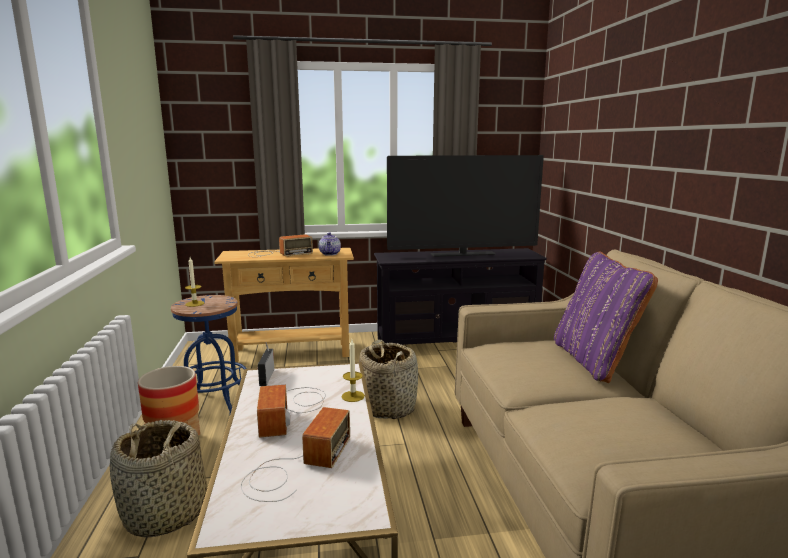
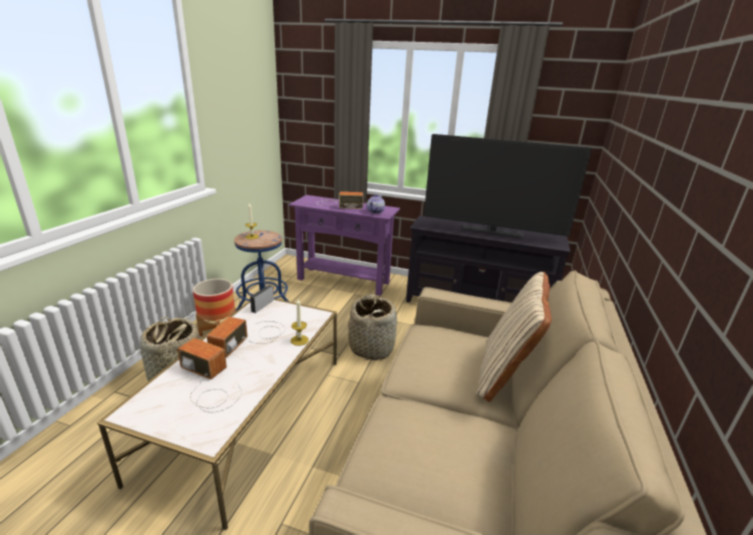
camera: 25 degrees right, 10 degrees up
beige console table [214,248,354,363] -> purple console table [289,195,400,296]
radio [241,407,350,502] -> radio turned 105 degrees counterclockwise [177,338,242,413]
purple pillow [554,251,658,383] -> beige pillow [477,272,552,402]

